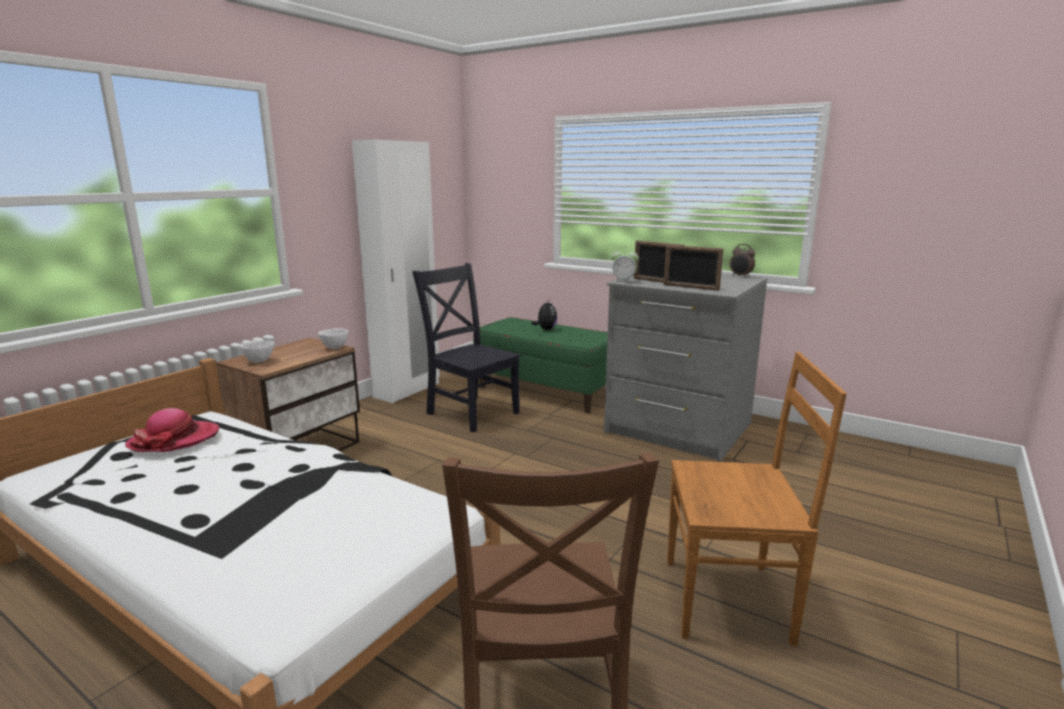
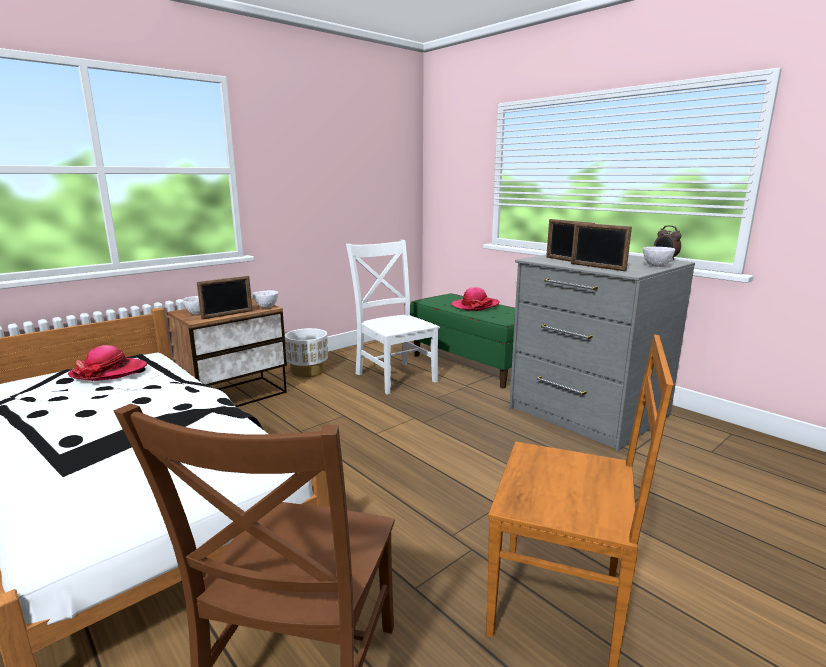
camera: 15 degrees right, 0 degrees up
white wardrobe [352,139,440,403] -> none
black chair [412,263,520,432] -> white chair [346,240,440,395]
plush toy [531,300,557,330] -> hat [451,287,500,311]
alarm clock [611,248,639,283] -> none
none -> picture frame [197,276,252,320]
none -> white planter [285,328,328,377]
none -> white bowl [643,247,675,267]

